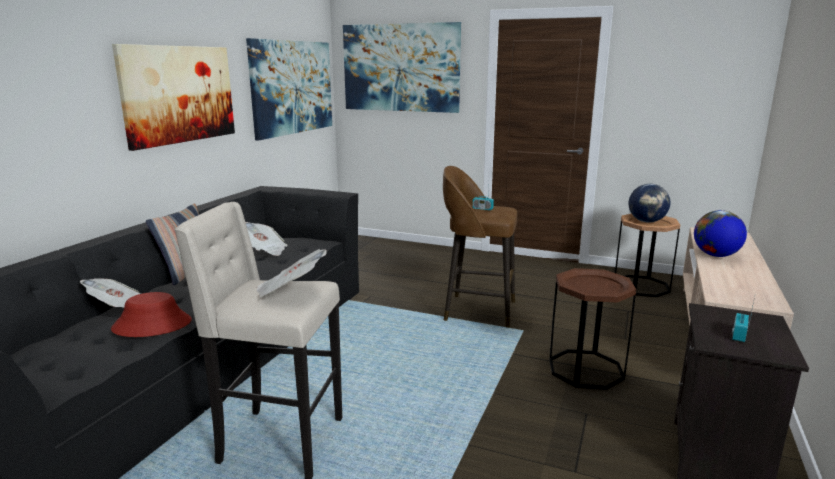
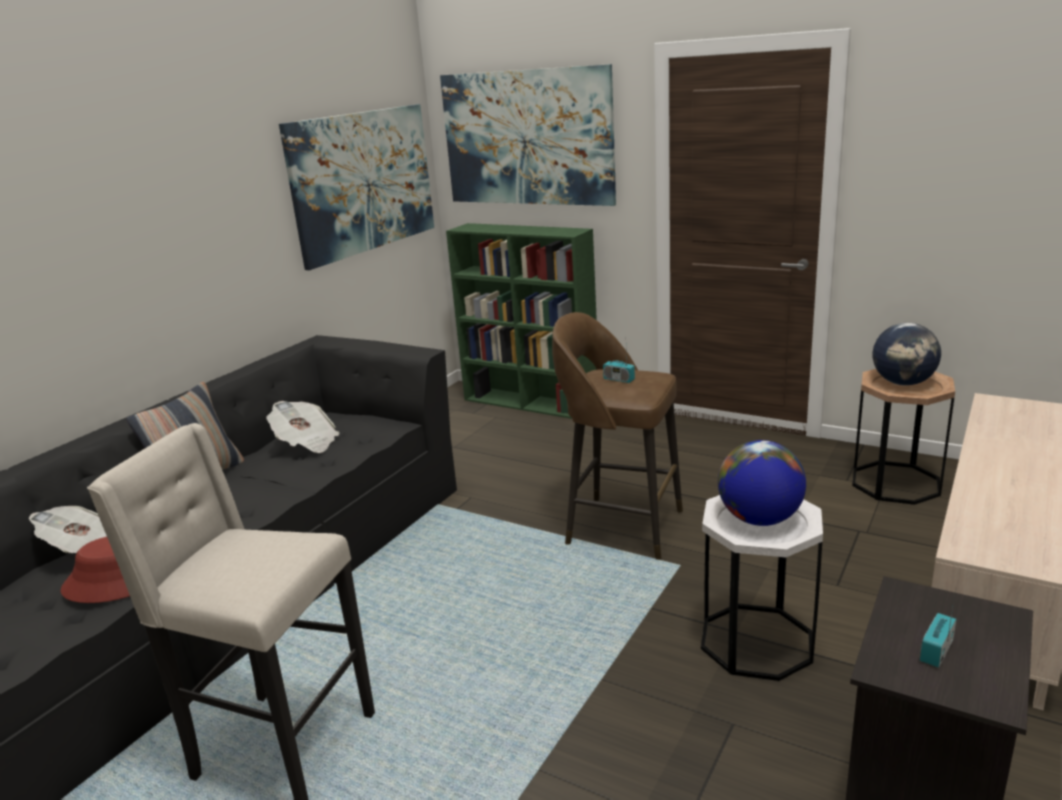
camera: 10 degrees right, 5 degrees up
picture [112,44,235,151] -> none
newspaper [257,249,327,298] -> none
brown side table [549,268,636,390] -> white side table [701,495,823,681]
globe [694,210,747,257] -> globe moved to [718,440,806,526]
none -> green bookcase [446,223,597,419]

